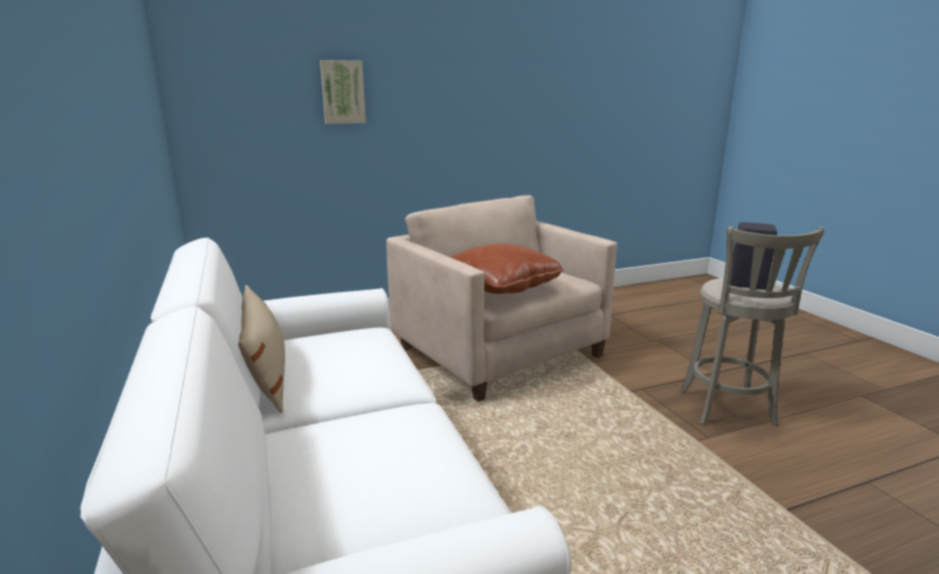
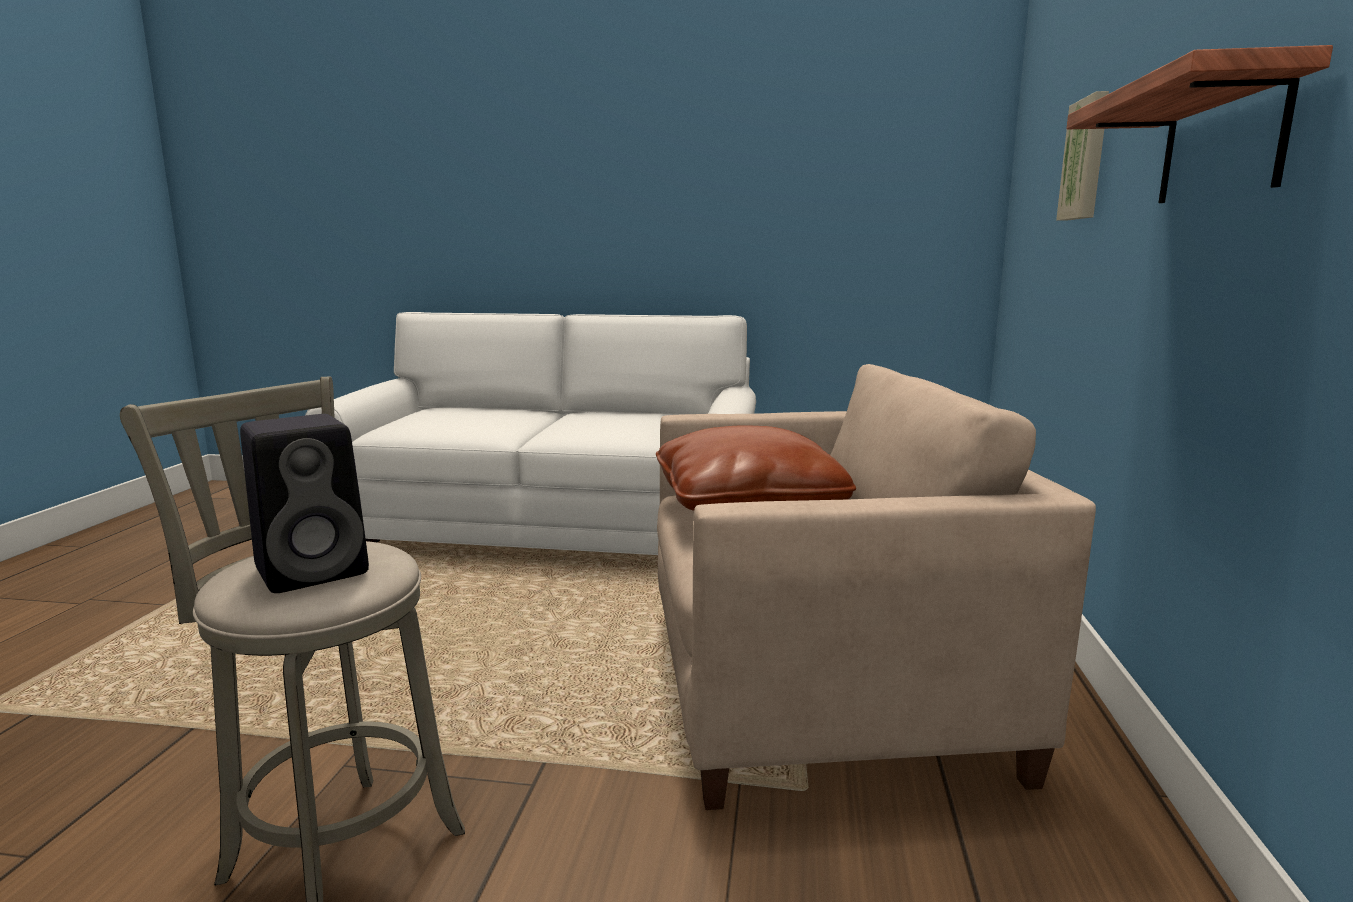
camera: 120 degrees right, 5 degrees down
beige pillow [238,285,285,413] -> none
none -> shelf [1066,45,1333,203]

